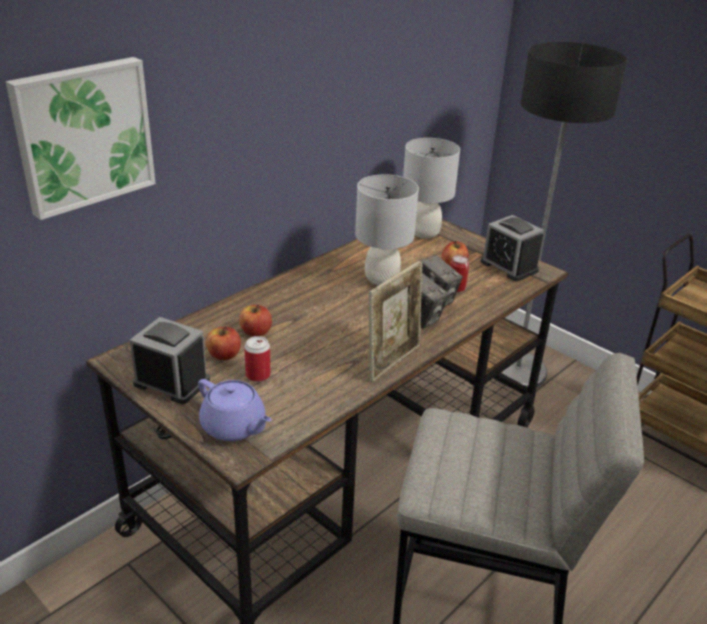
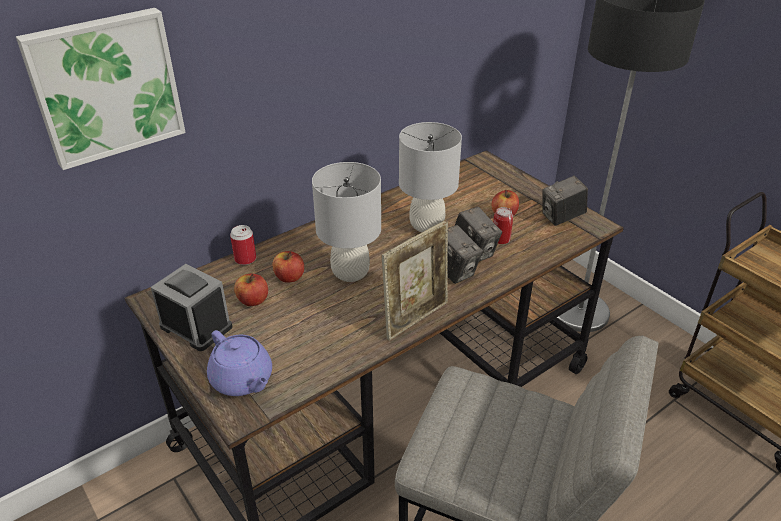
camera: 10 degrees right, 5 degrees up
can [244,336,271,382] -> can moved to [230,225,256,265]
grey table lamp [403,138,460,239] -> grey table lamp moved to [312,162,381,282]
alarm clock [481,215,544,281] -> camera [542,175,588,226]

